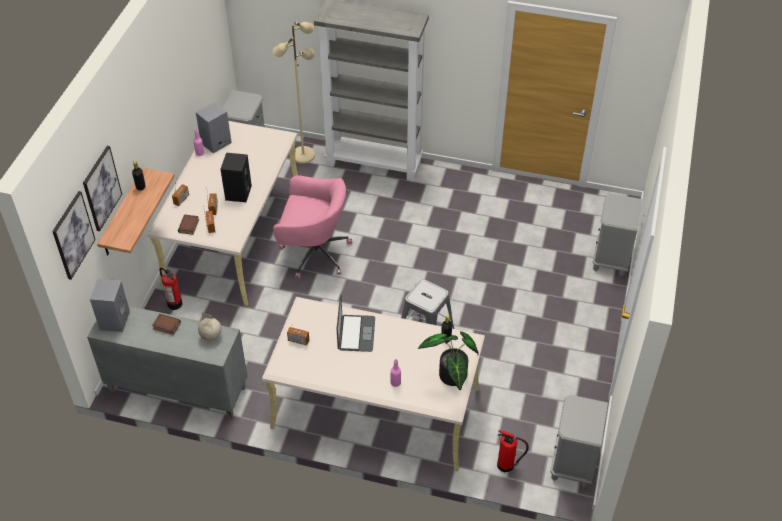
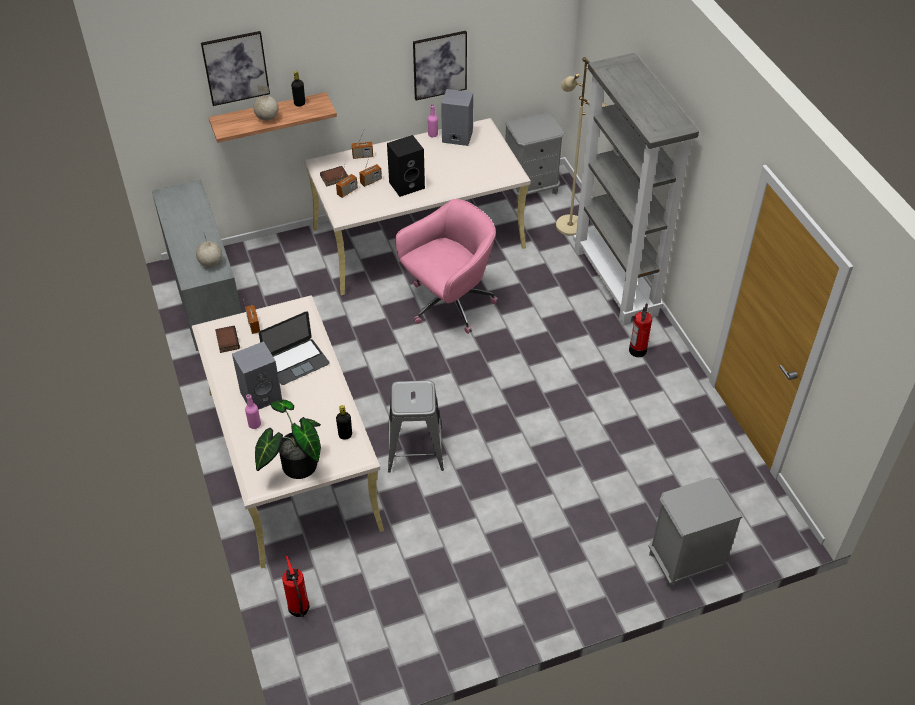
camera: 55 degrees right, 0 degrees up
picture [52,191,96,280] -> picture moved to [413,31,467,101]
grey speaker [90,279,130,332] -> grey speaker moved to [232,341,282,410]
book [152,314,181,335] -> book moved to [215,326,240,353]
fire extinguisher [160,268,182,310] -> fire extinguisher moved to [629,303,652,357]
pink office chair [273,175,352,279] -> pink office chair turned 105 degrees counterclockwise [395,199,498,334]
grey nightstand [550,395,608,488] -> none
none -> globe [253,85,279,121]

